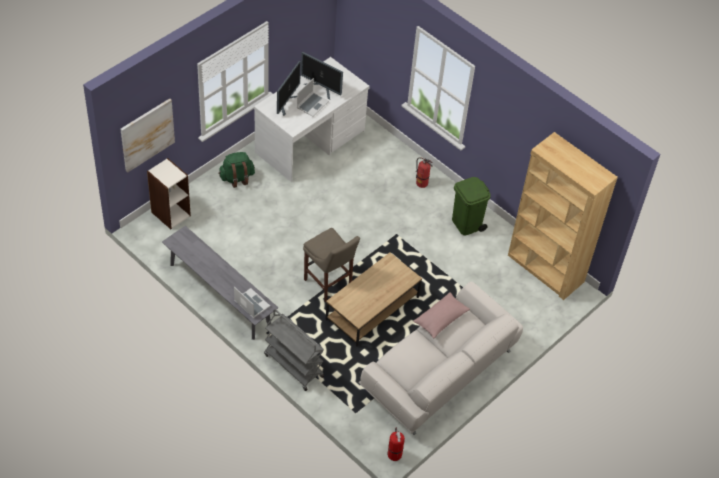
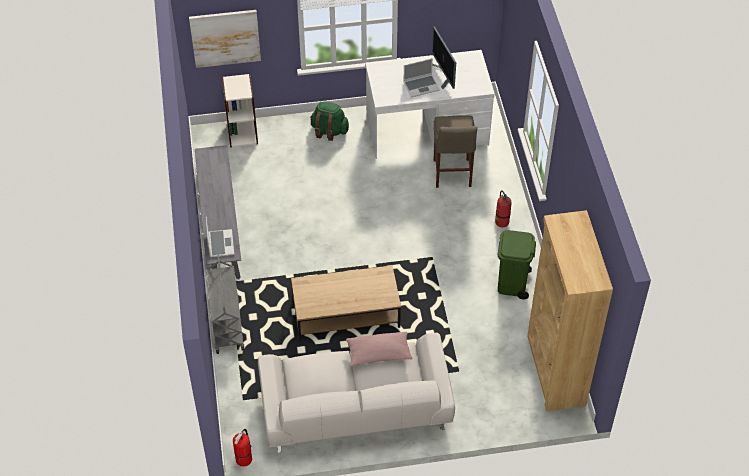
camera: 40 degrees right, 0 degrees up
monitor [277,60,301,116] -> none
beige stool [303,228,360,302] -> beige stool moved to [433,115,477,188]

